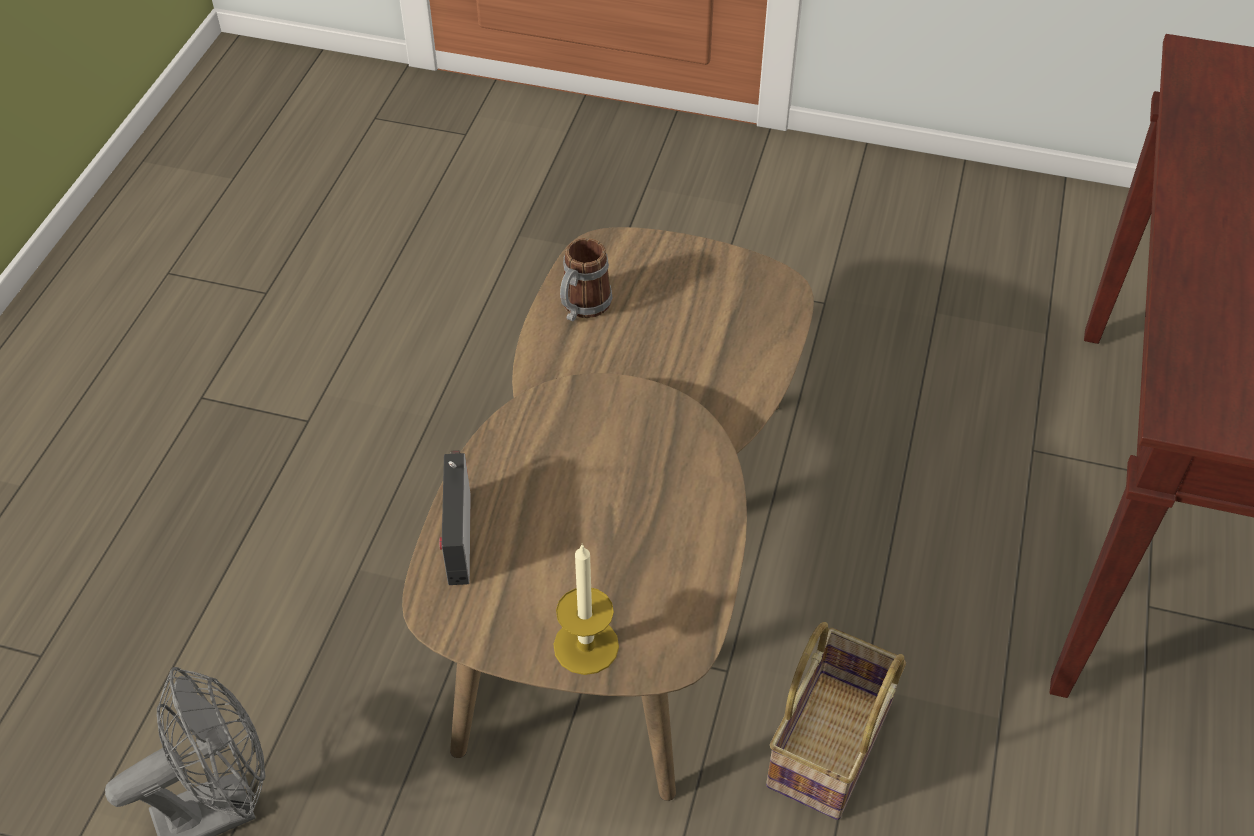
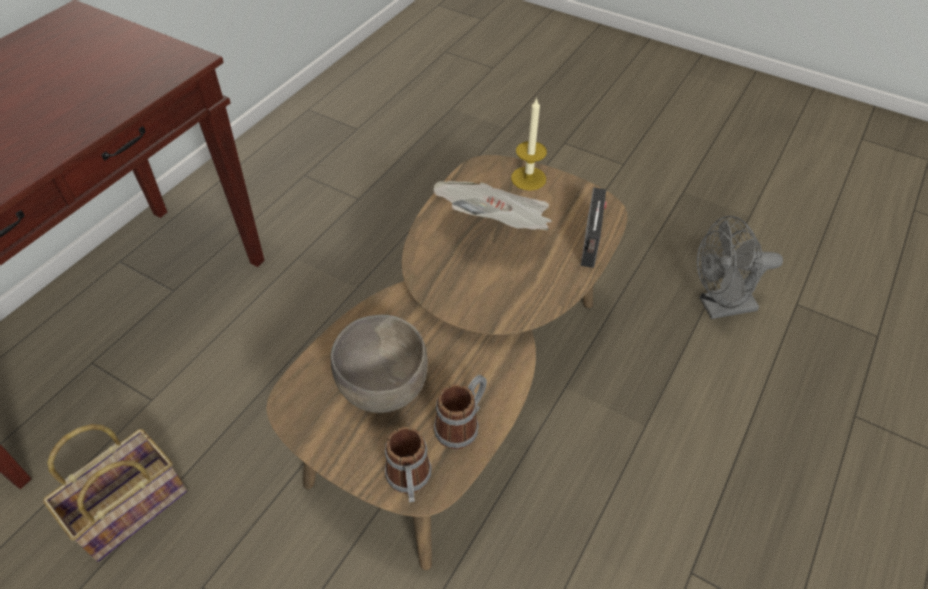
camera: 165 degrees left, 0 degrees up
basket [766,622,906,820] -> basket moved to [43,424,187,562]
none -> grey bowl [330,315,428,413]
none -> mug [385,427,432,503]
none -> newspaper [434,181,552,230]

